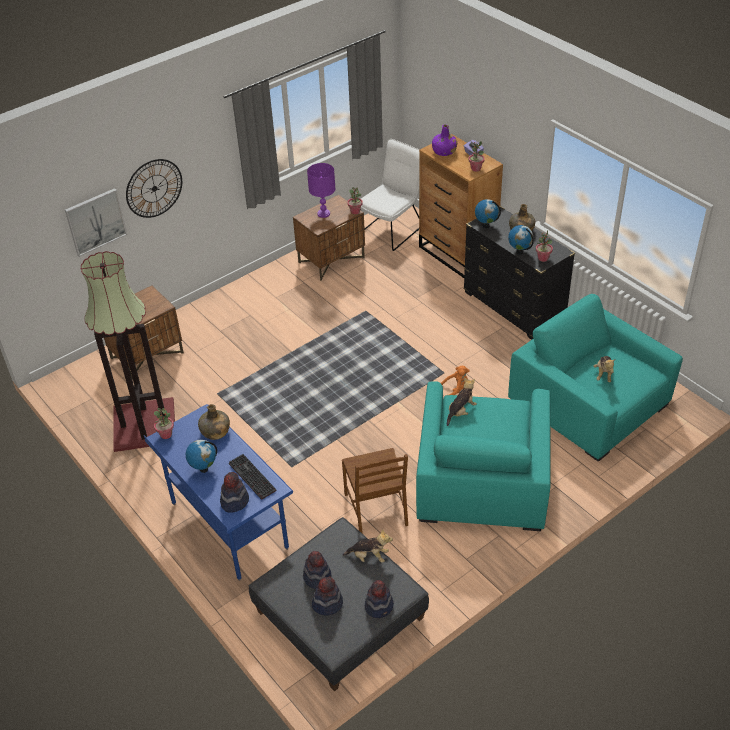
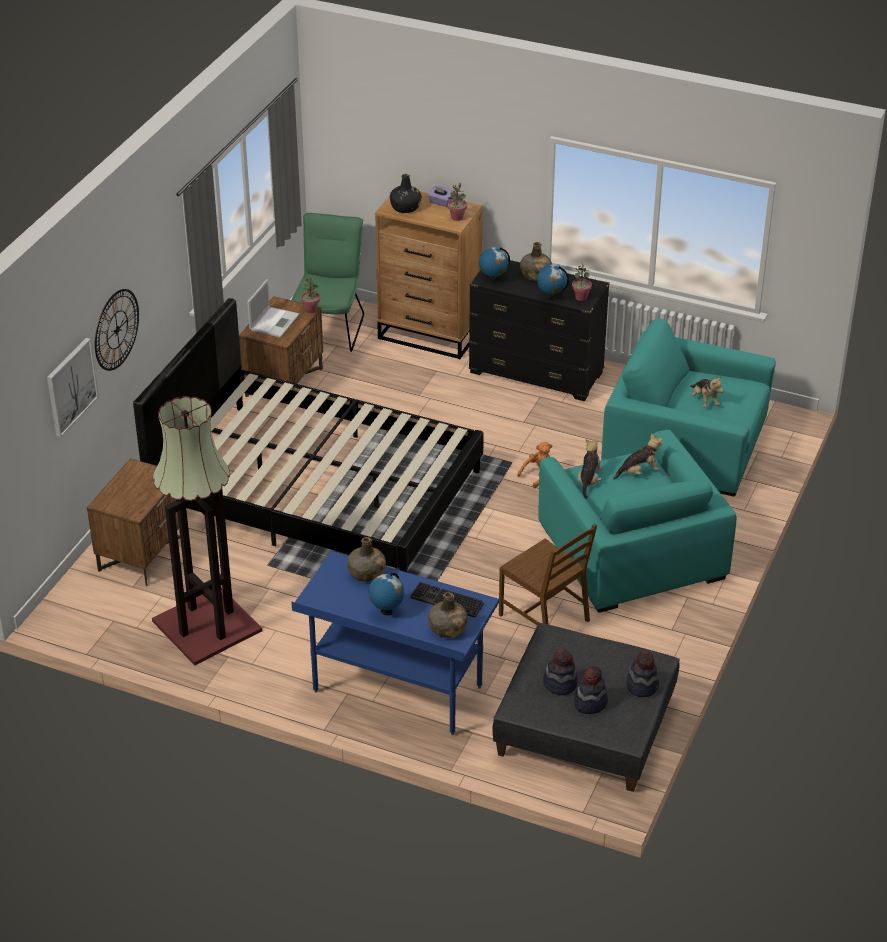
camera: 30 degrees left, 5 degrees down
potted plant [154,408,174,439] -> none
hat [220,472,249,513] -> green bottle [428,592,468,638]
purple table lamp [307,163,336,218] -> laptop [247,279,299,338]
plush toy [342,529,393,563] -> plush toy moved to [613,433,662,480]
white chair [360,139,420,251] -> green chair [292,213,364,352]
purple bottle [432,124,457,156] -> black bottle [390,174,422,213]
none -> black bed [133,298,484,572]

